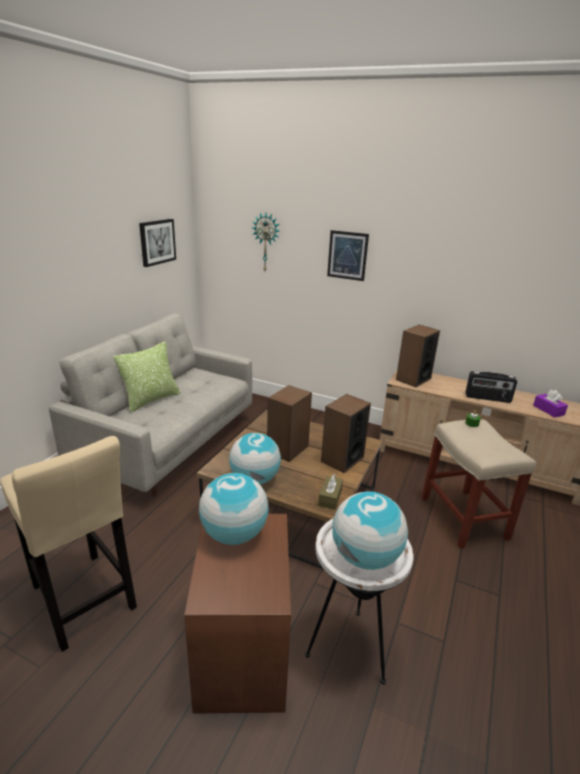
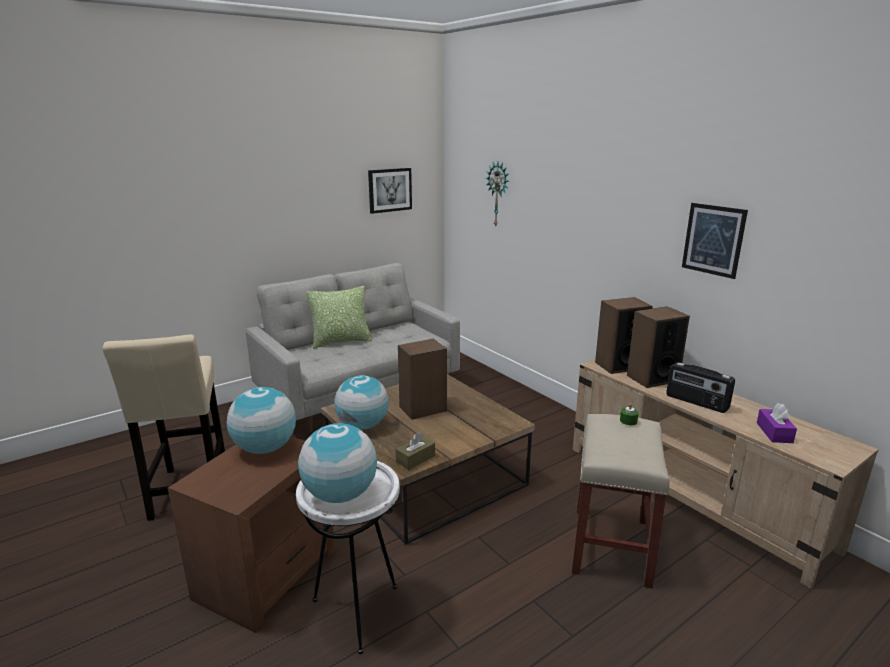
camera: 30 degrees right, 5 degrees down
speaker [321,394,371,473] -> speaker moved to [627,306,690,388]
picture [327,230,369,281] -> picture moved to [682,203,748,279]

